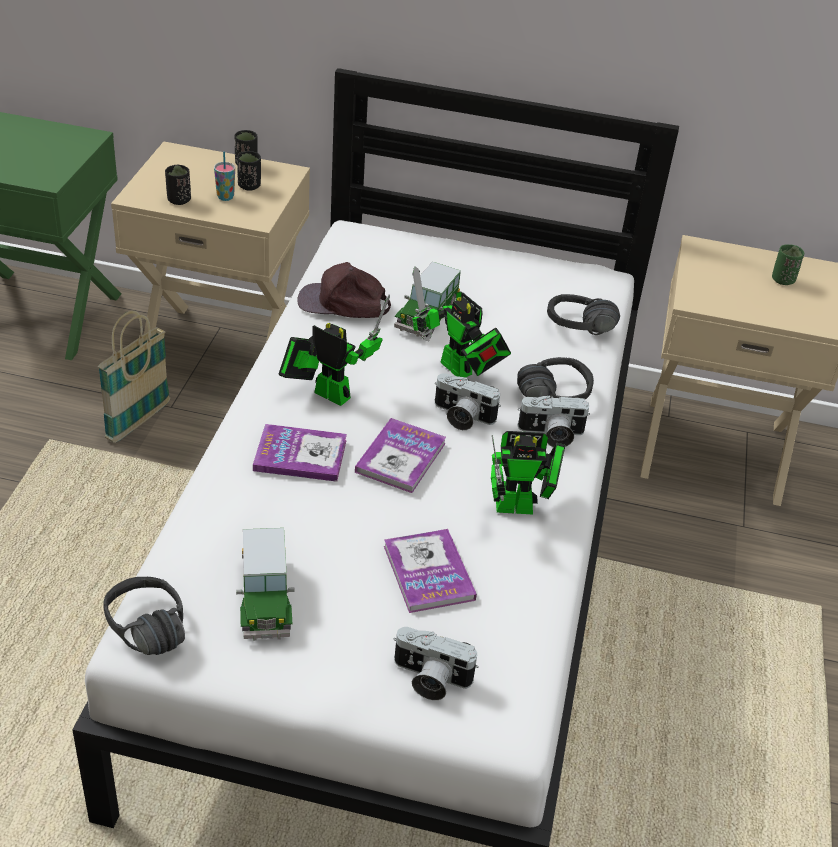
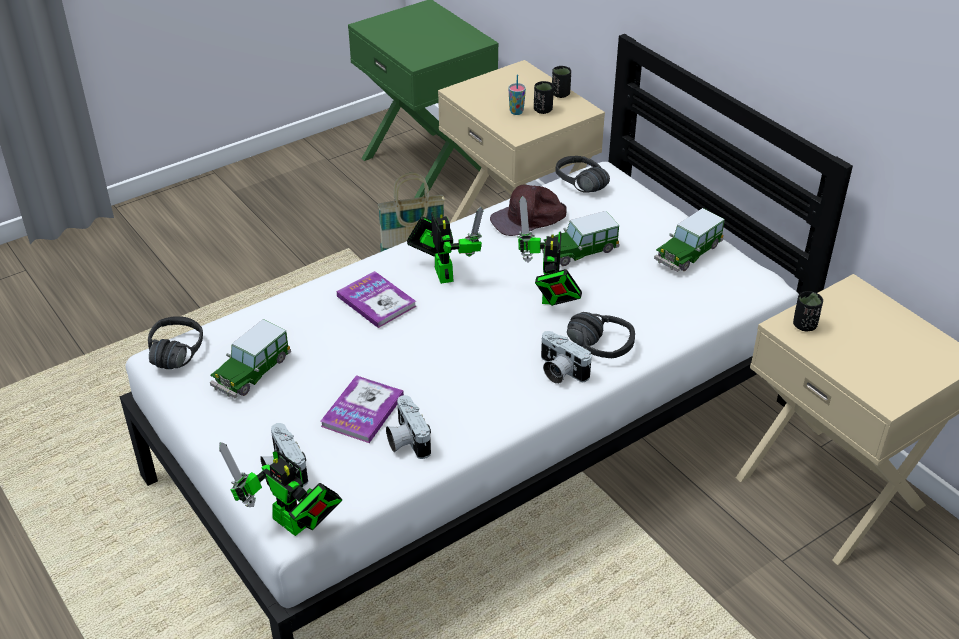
camera: 45 degrees right, 0 degrees up
black cup [165,165,191,205] -> black cup moved to [793,291,823,331]
brown cap [297,262,391,318] -> brown cap turned 75 degrees counterclockwise [490,185,567,236]
book [355,418,446,493] -> none
camera [435,373,501,430] -> camera moved to [386,395,431,459]
toy robot [491,431,565,514] -> toy robot moved to [219,442,342,536]
black headphones [547,294,620,335] -> black headphones moved to [555,156,610,193]
green cup [772,244,804,285] -> none
none -> toy car [654,208,725,272]

